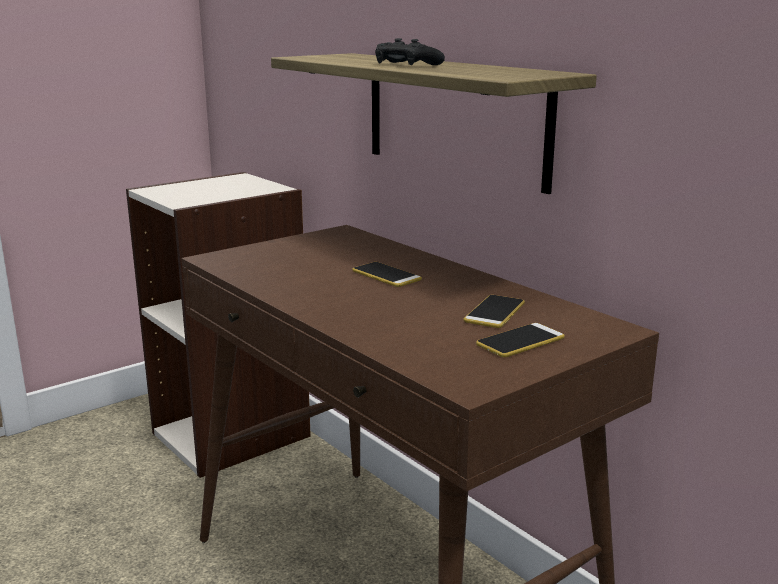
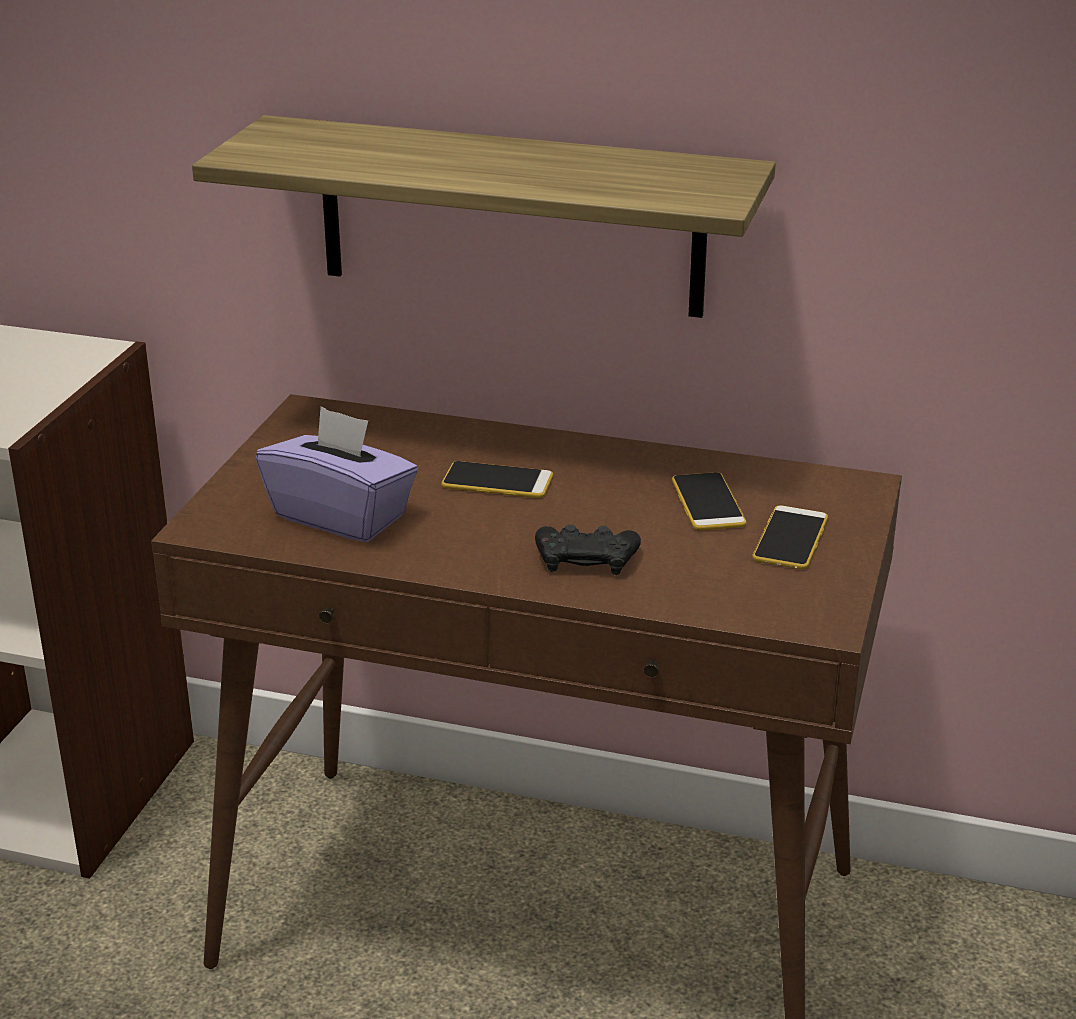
camera: 35 degrees left, 10 degrees up
black game controller [375,38,445,65] -> black game controller moved to [535,524,641,575]
none -> purple tissue box [256,406,418,542]

